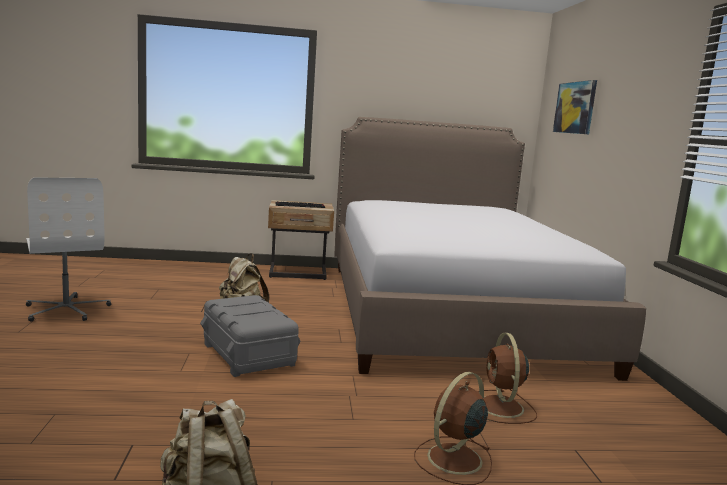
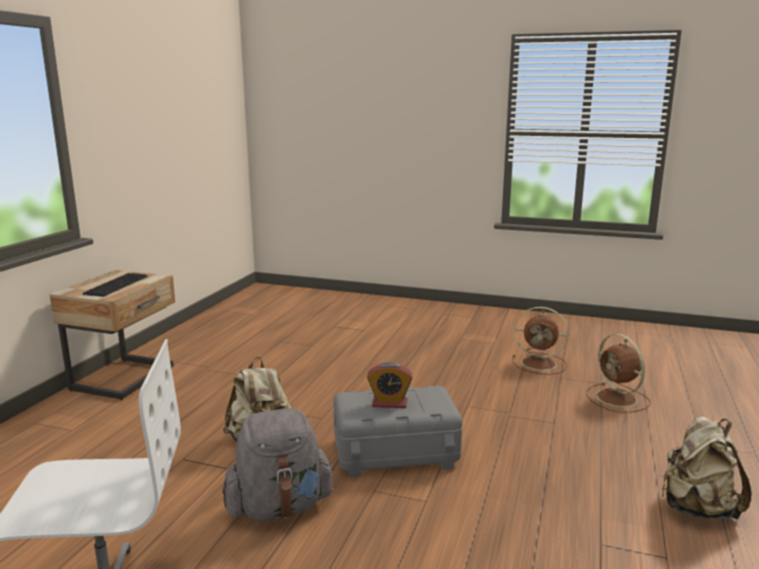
camera: 65 degrees left, 5 degrees up
bed [334,117,646,381] -> none
picture [553,80,597,134] -> none
none -> grey backpack [222,408,334,521]
none -> alarm clock [367,362,412,408]

